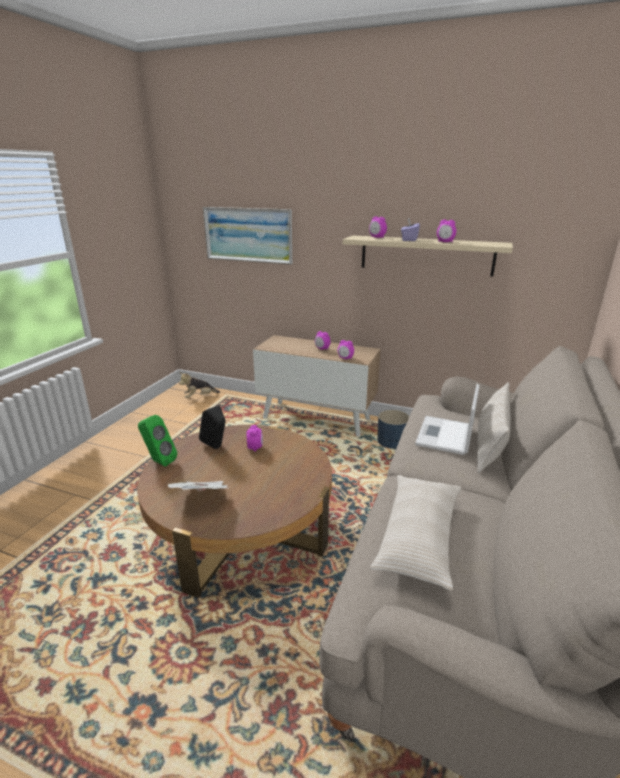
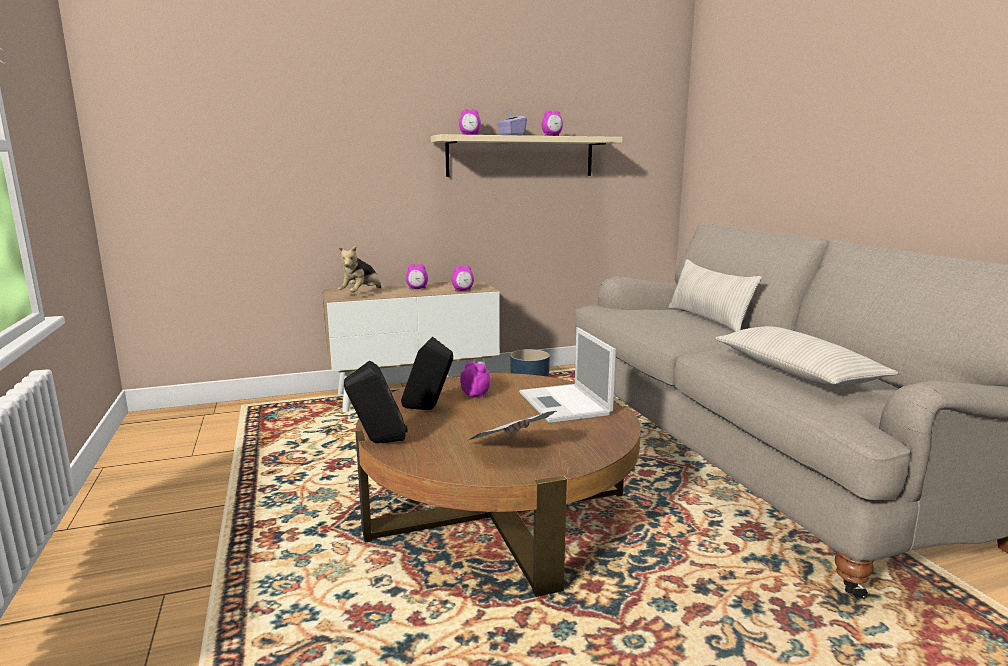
camera: 40 degrees left, 10 degrees down
green speaker [138,415,177,467] -> black speaker [344,361,408,443]
plush toy [179,372,220,398] -> plush toy moved to [338,245,381,293]
picture [203,207,292,265] -> none
laptop [415,384,480,455] -> laptop moved to [519,327,616,423]

